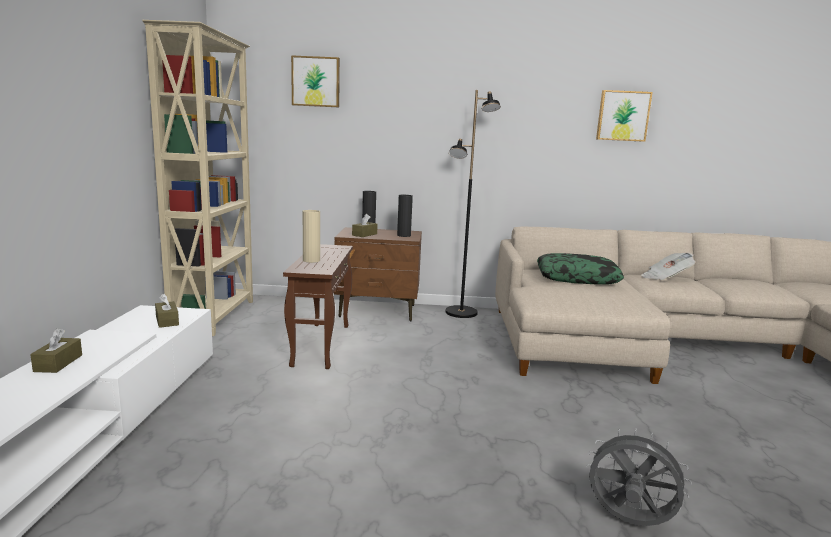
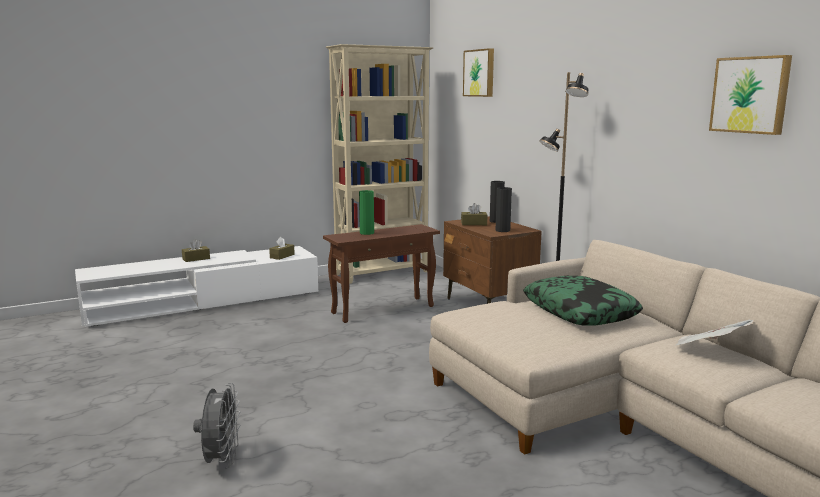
camera: 60 degrees right, 0 degrees up
beige vase [303,210,320,263] -> green vase [359,190,374,235]

